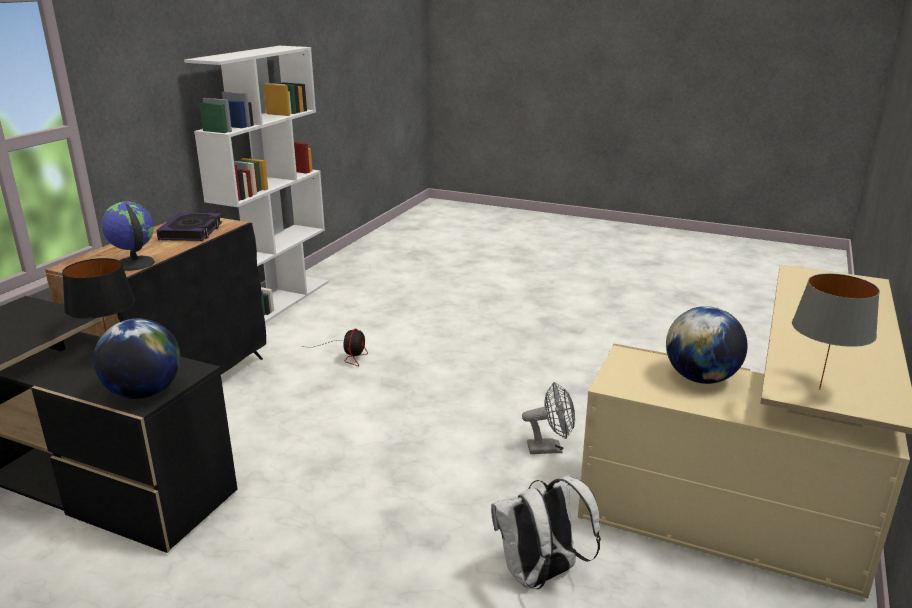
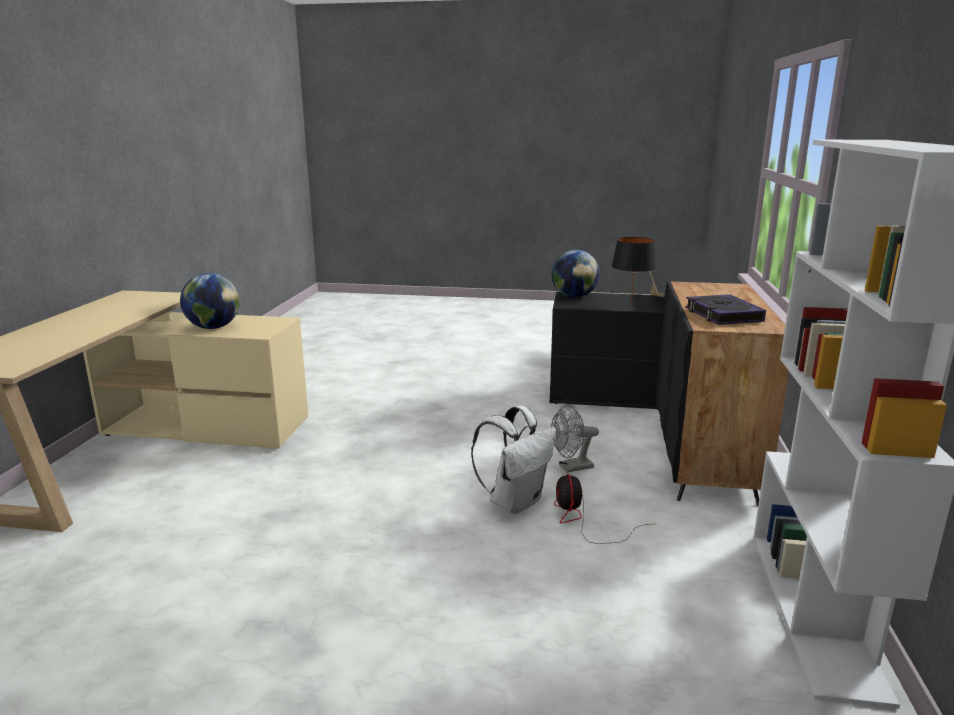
camera: 165 degrees right, 5 degrees down
globe [101,202,155,271] -> none
white backpack [491,474,601,589] -> white backpack moved to [471,406,556,514]
grey fan [522,382,575,454] -> grey fan moved to [551,404,599,473]
grey table lamp [792,273,880,390] -> none

